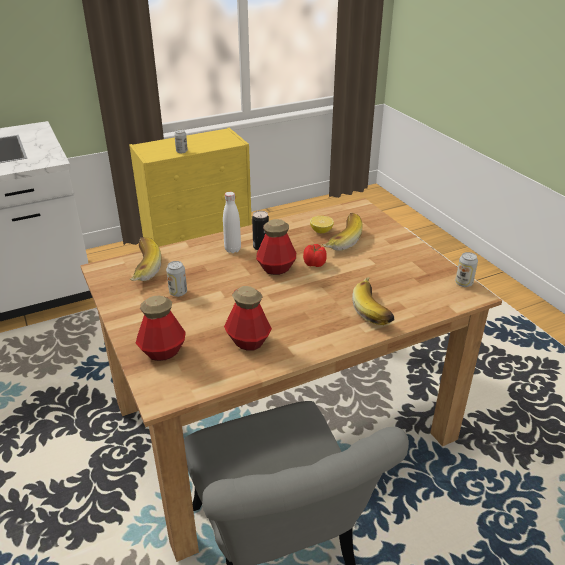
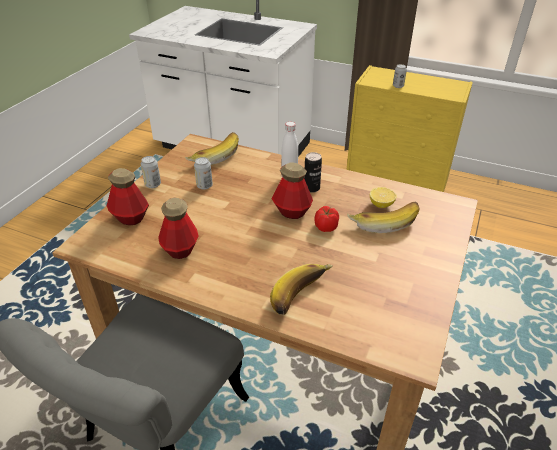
camera: 50 degrees right, 5 degrees up
can [455,252,478,287] -> can moved to [141,156,161,188]

